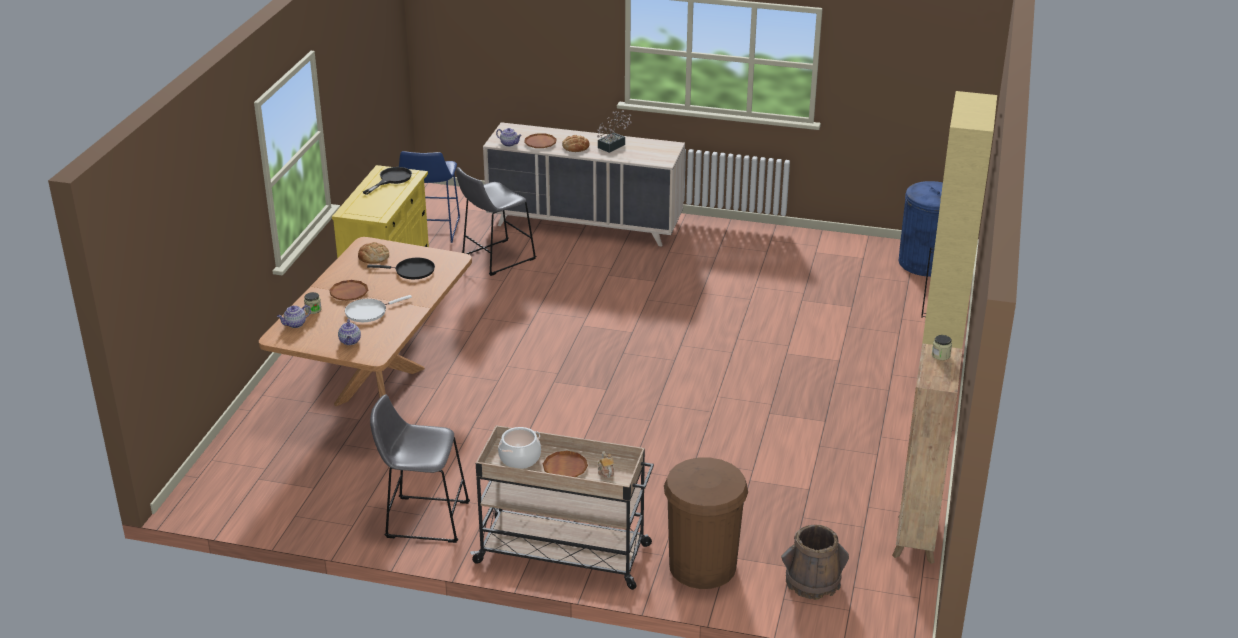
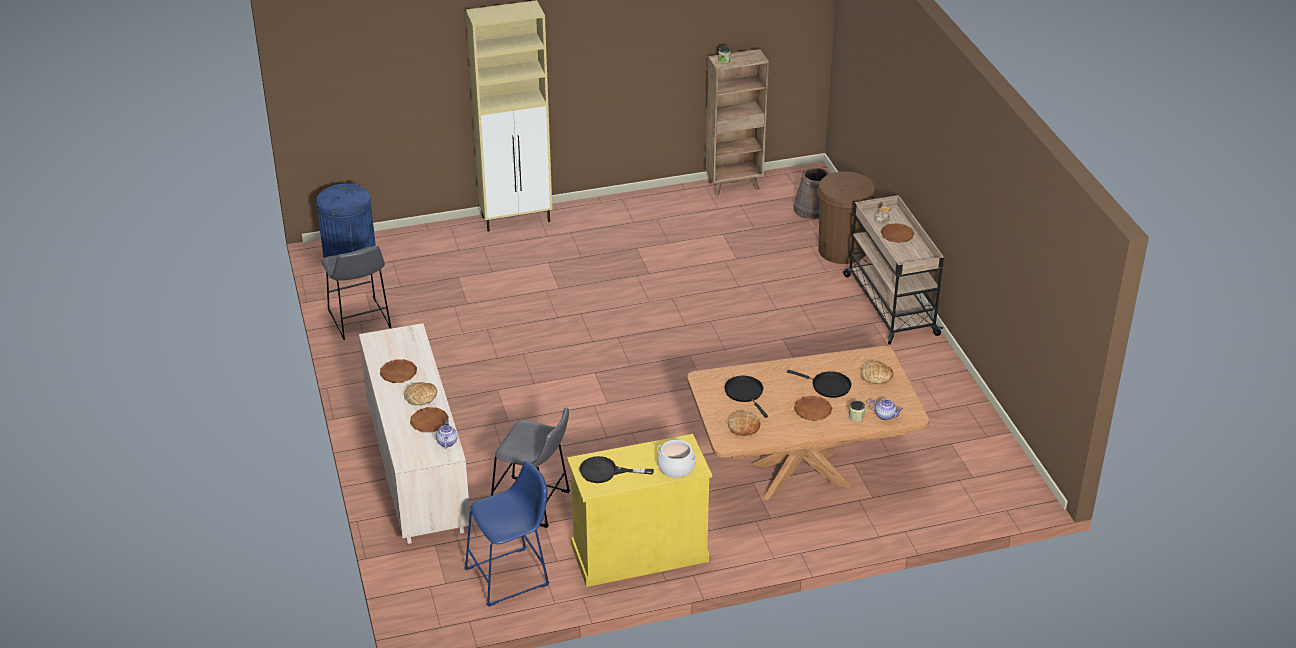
camera: 120 degrees left, 5 degrees up
teapot [338,319,361,345] -> bread [861,361,893,384]
white frying pan [345,295,412,322] -> black frying pan [787,369,852,398]
grey stool [370,394,470,543] -> grey stool moved to [322,246,391,340]
cooking pot [498,427,541,469] -> cooking pot moved to [657,440,696,478]
potted plant [597,111,632,153] -> brown plate [380,359,417,383]

